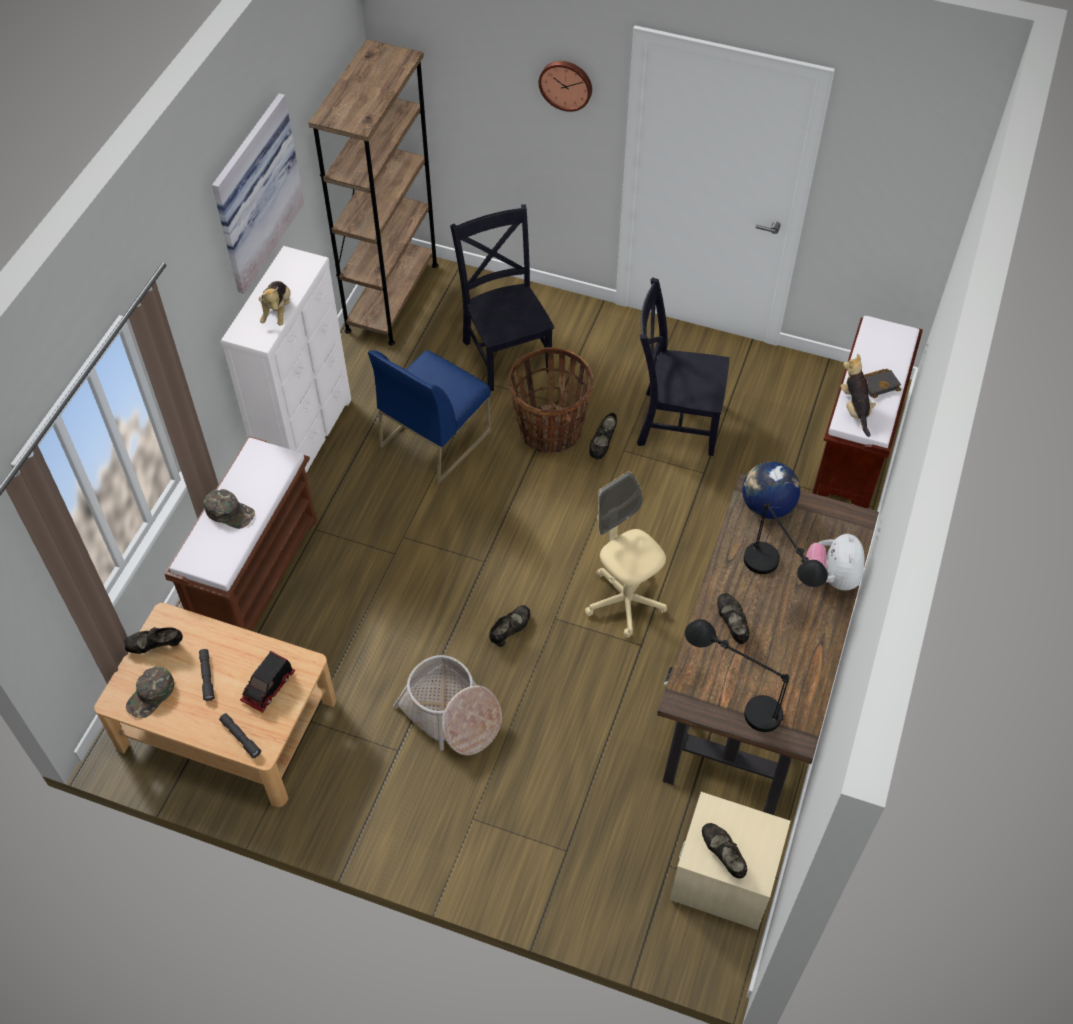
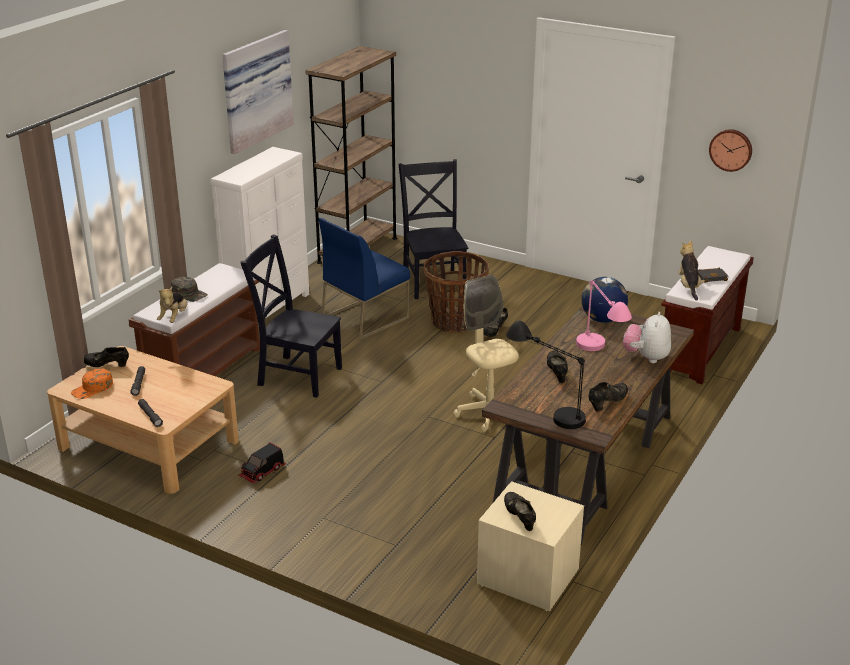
camera: 10 degrees right, 25 degrees down
green cap [126,666,174,718] -> orange cap [71,368,113,399]
toy truck [240,651,295,713] -> toy truck moved to [239,442,286,484]
plush toy [259,281,290,325] -> plush toy moved to [157,287,188,323]
basket [393,655,502,755] -> none
black shoe [489,605,530,647] -> black shoe moved to [588,382,628,411]
wall clock [539,61,592,112] -> wall clock moved to [709,129,752,172]
black chair [637,277,729,456] -> black chair moved to [240,234,342,398]
black table lamp [744,503,828,587] -> pink table lamp [576,280,632,351]

